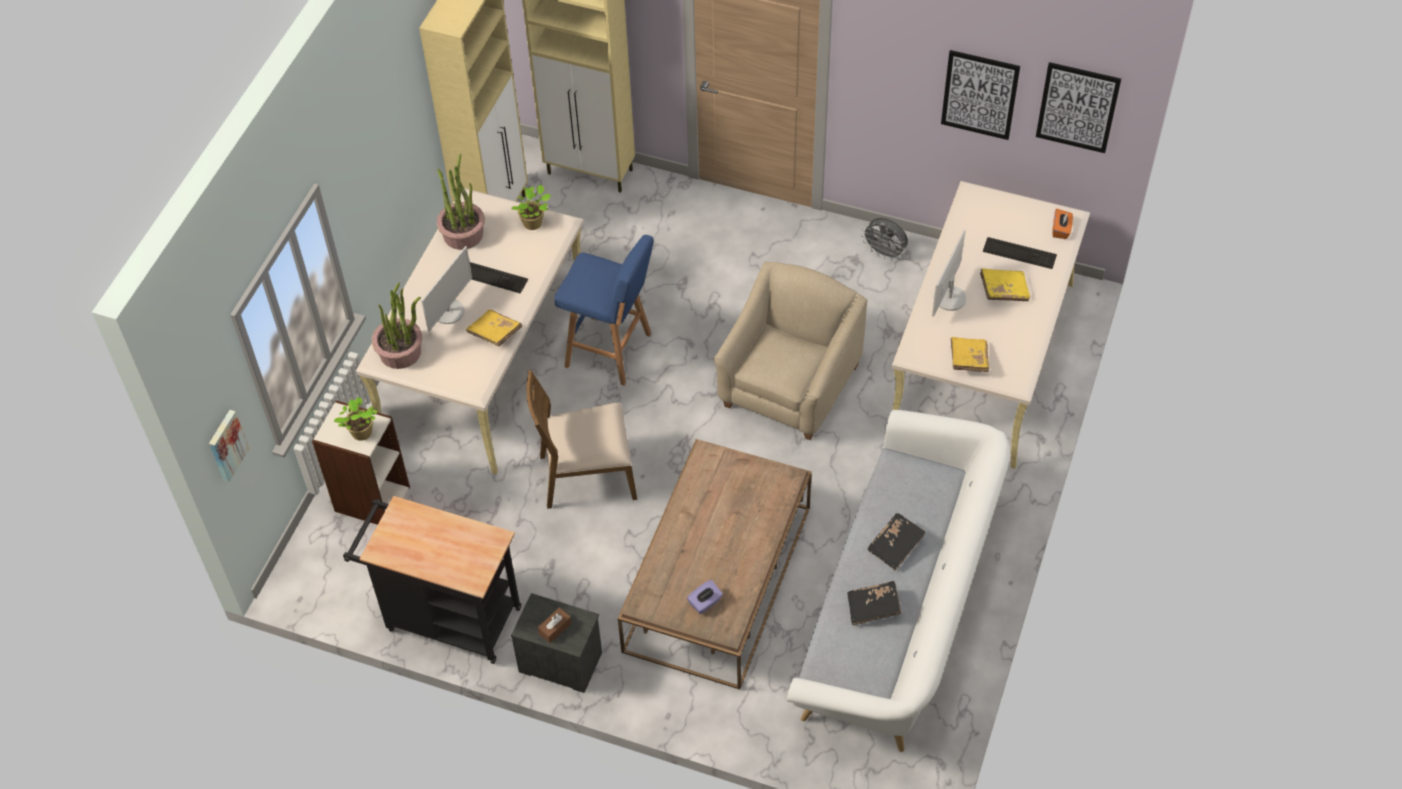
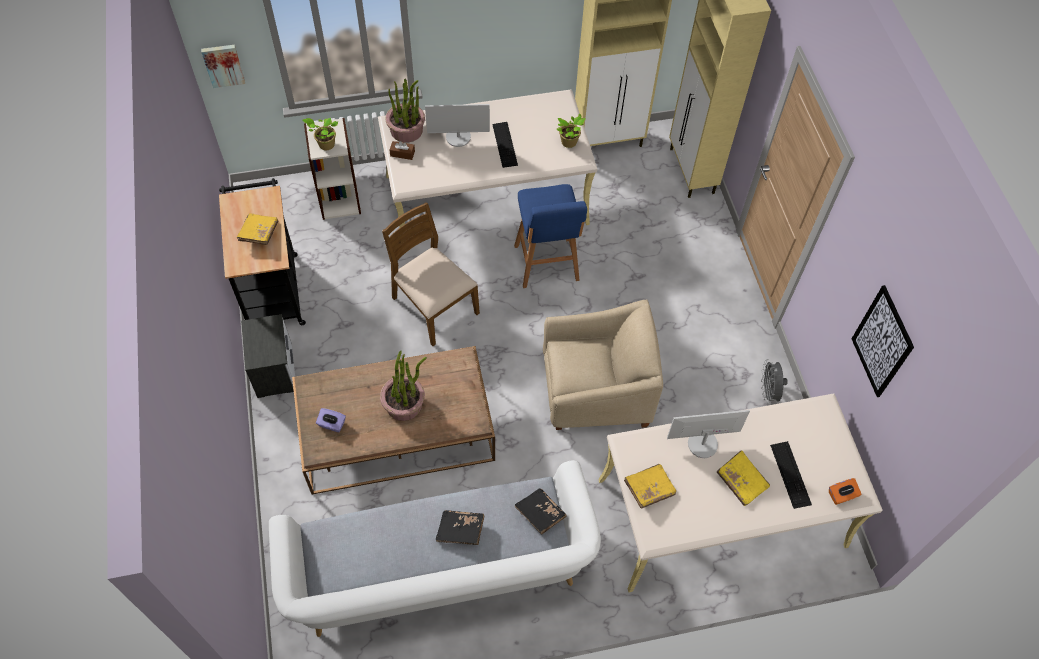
camera: 55 degrees right, 5 degrees up
potted plant [437,154,485,250] -> potted plant moved to [380,350,427,421]
yellow book [466,310,522,346] -> yellow book moved to [237,213,278,245]
brown tissue box [538,607,572,643] -> brown tissue box moved to [389,141,415,160]
black book [847,581,901,626] -> black book moved to [515,489,567,534]
picture [1036,62,1121,153] -> none

